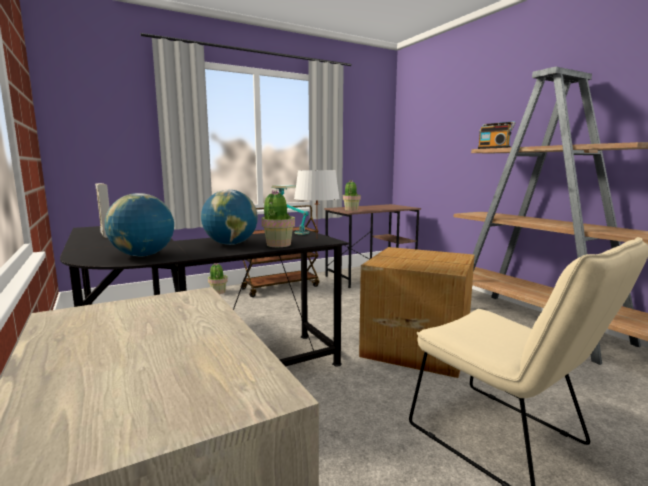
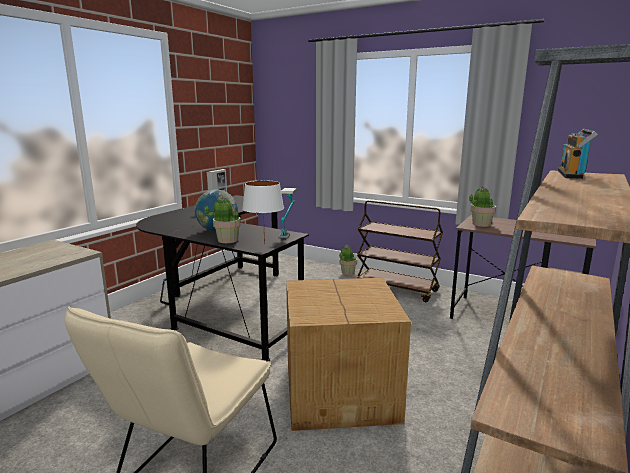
camera: 60 degrees right, 5 degrees up
globe [105,193,174,256] -> none

